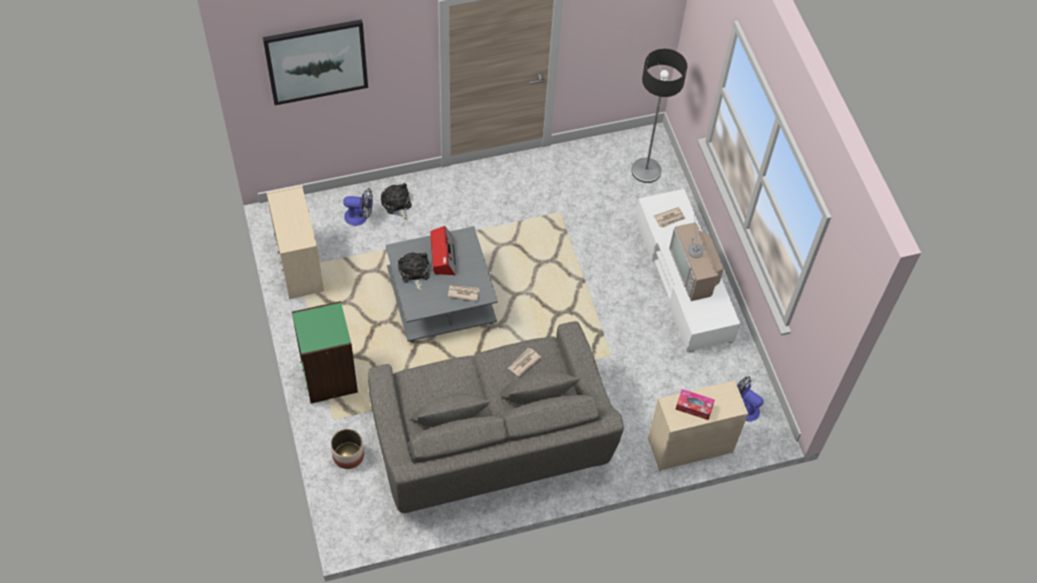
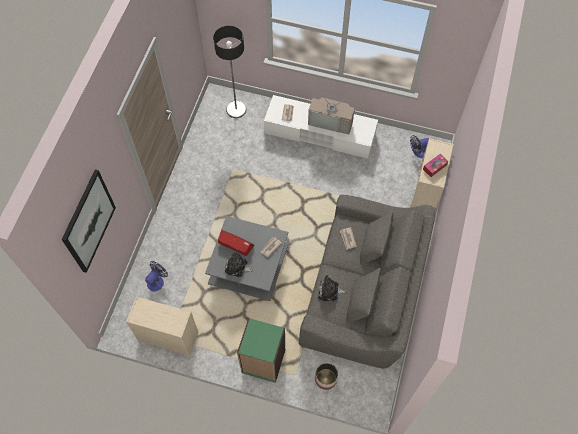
camera: 55 degrees left, 5 degrees up
plush toy [381,183,412,219] -> plush toy moved to [318,275,347,301]

